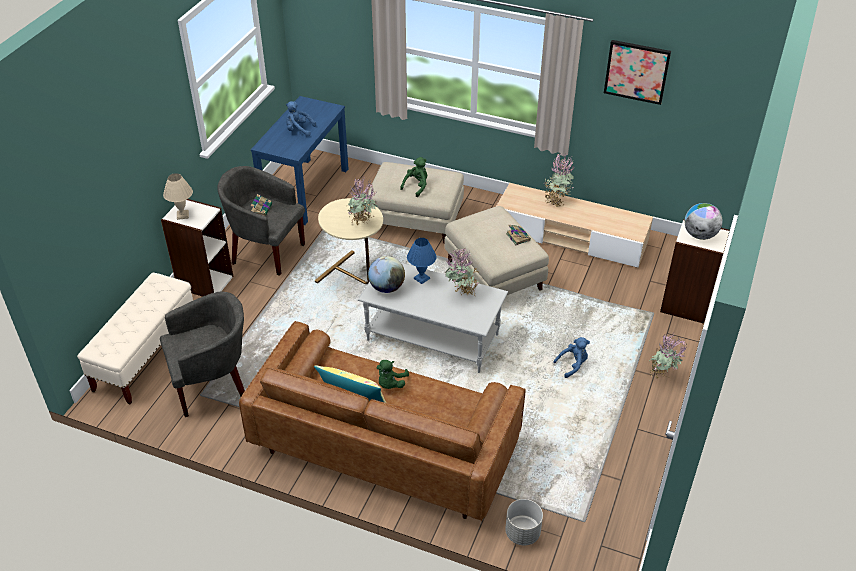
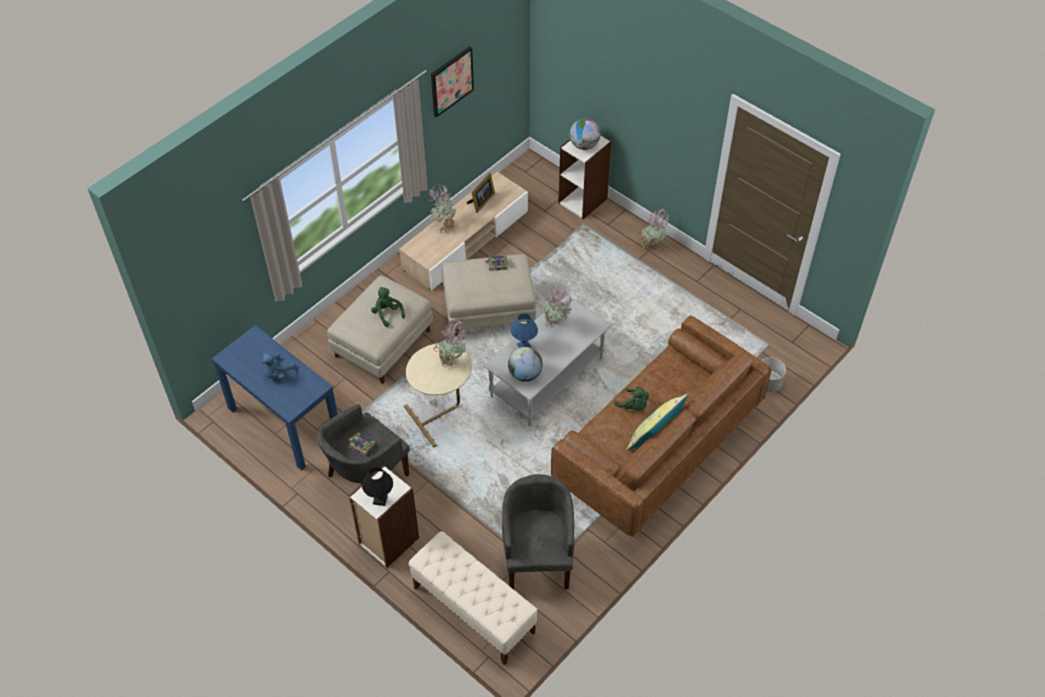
camera: 70 degrees left, 10 degrees up
beige table lamp [163,173,193,220] -> black table lamp [362,467,393,506]
blue plush toy [553,337,590,378] -> none
none -> picture frame [467,173,495,213]

